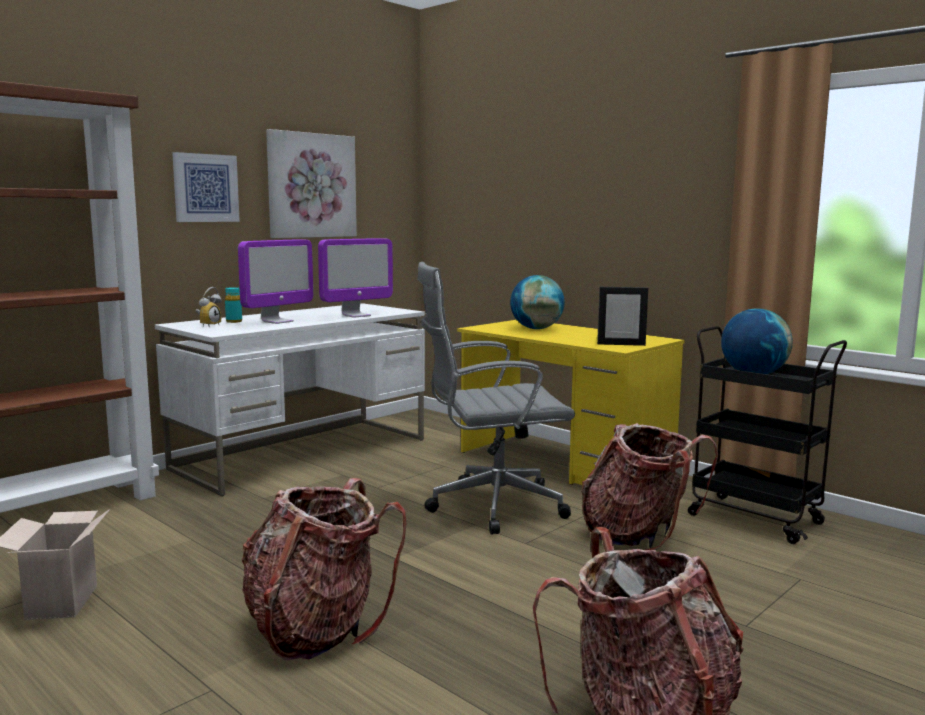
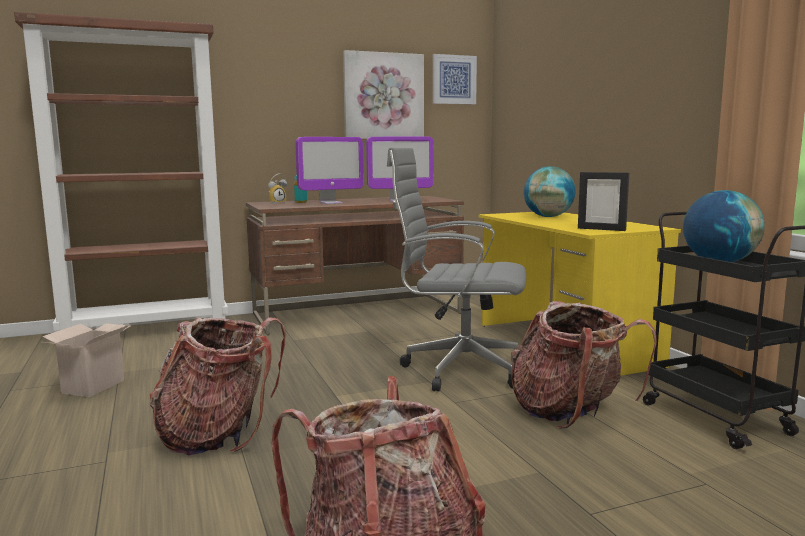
camera: 25 degrees right, 0 degrees up
white desk [155,303,425,496] -> brown desk [246,196,464,335]
picture [172,152,240,222] -> picture moved to [433,54,477,104]

